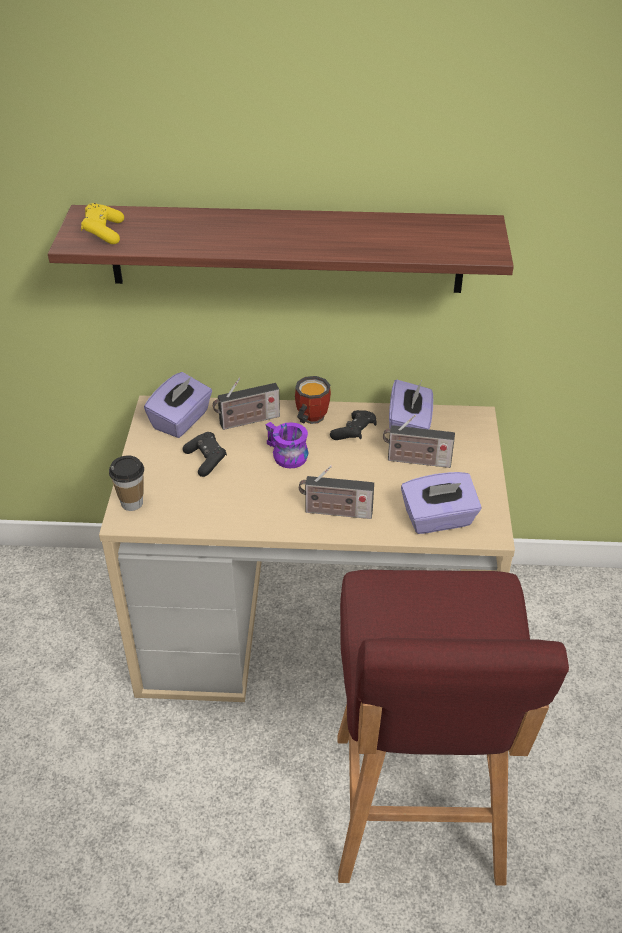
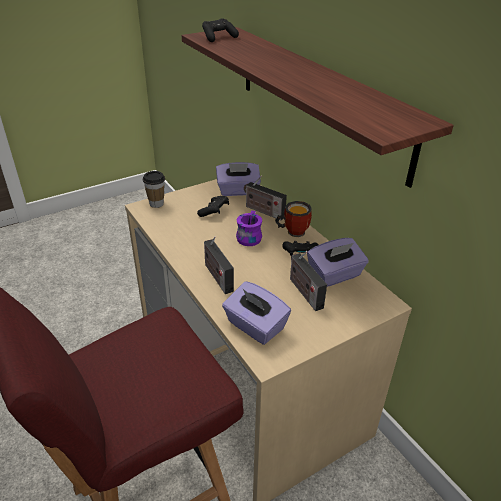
camera: 55 degrees right, 5 degrees down
yellow game controller [81,203,124,244] -> black game controller [202,18,239,42]

